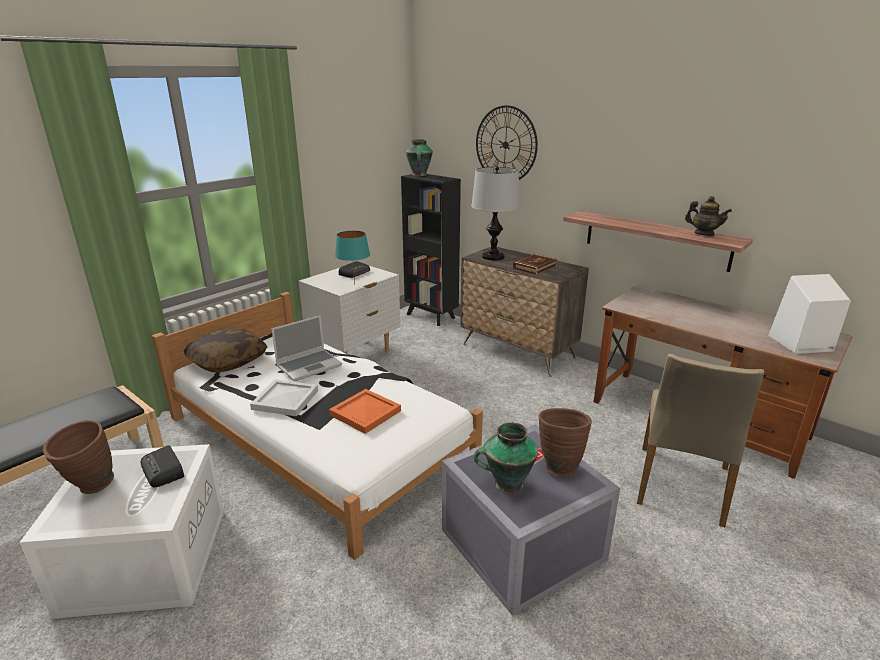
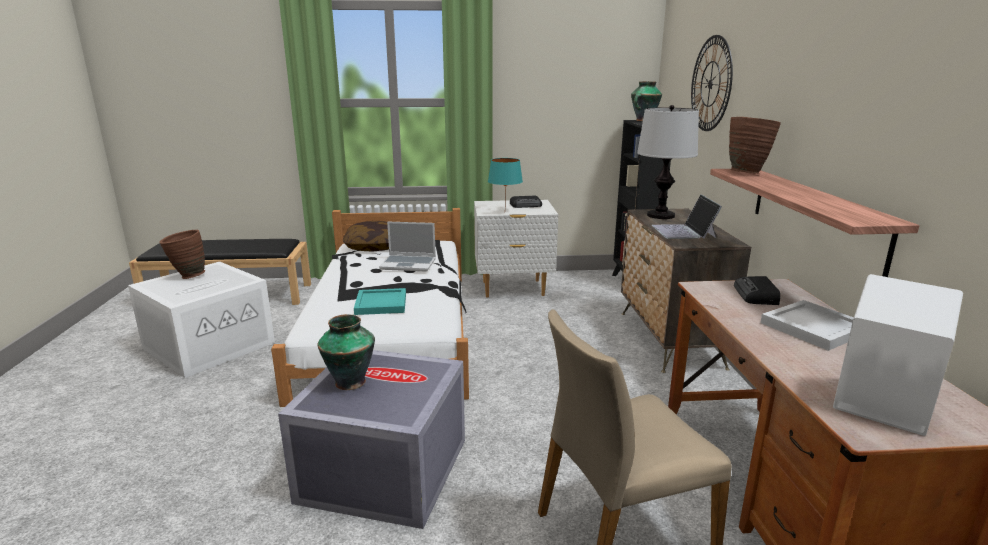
camera: 45 degrees right, 5 degrees down
radio [141,445,184,487] -> radio moved to [734,276,780,305]
white tray [250,379,318,416] -> white tray moved to [760,300,854,351]
orange tray [329,389,401,434] -> turquoise tray [354,288,406,315]
book [513,254,558,275] -> laptop [651,194,722,239]
brown vase [539,408,592,477] -> brown vase moved to [729,117,781,174]
teapot [685,196,732,236] -> none

